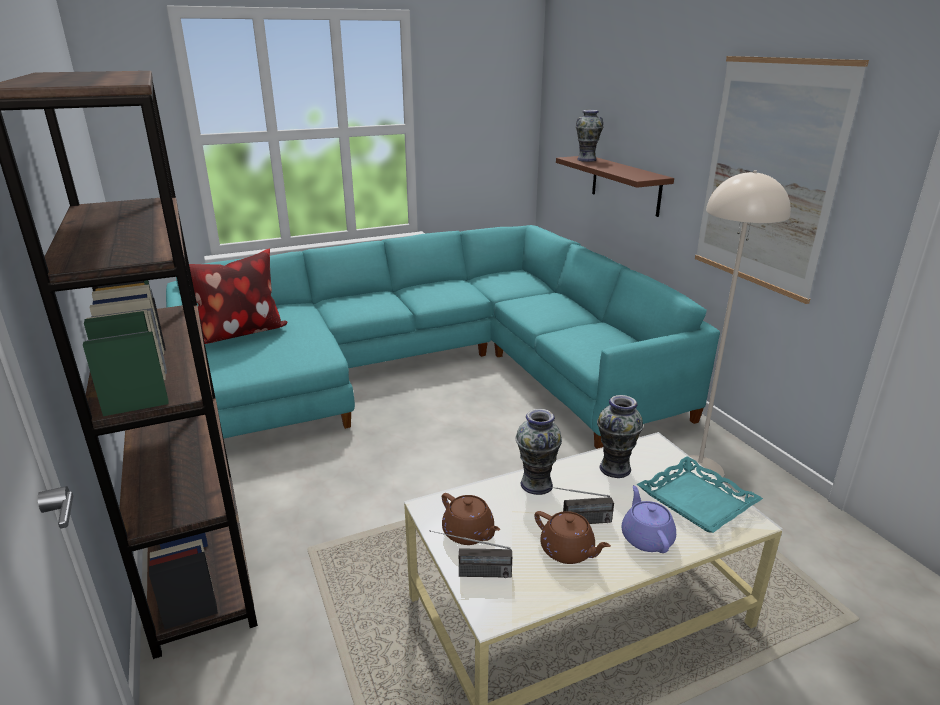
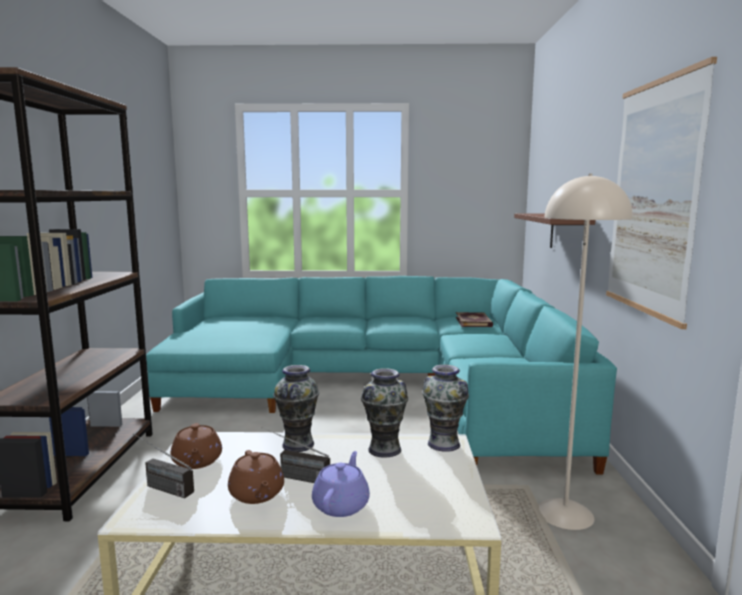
camera: 25 degrees right, 15 degrees down
pillow [189,249,287,344] -> none
vase [576,110,603,162] -> vase moved to [422,365,469,452]
turquoise tray [637,456,763,533] -> none
none -> book [456,312,493,327]

